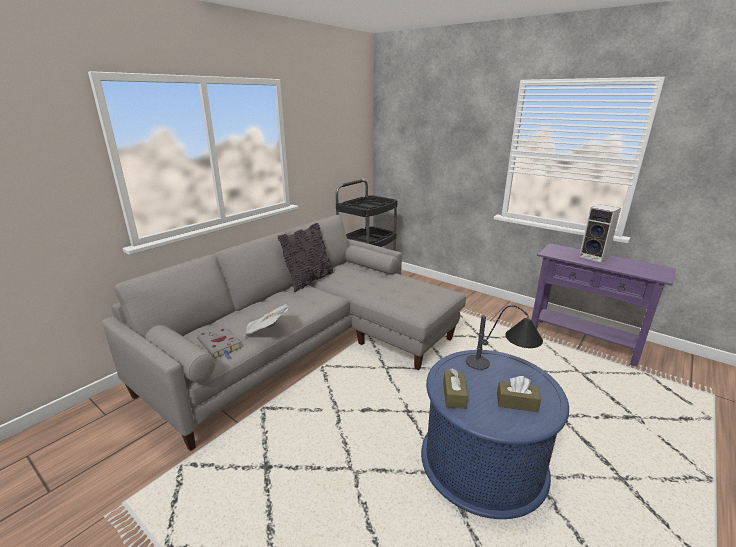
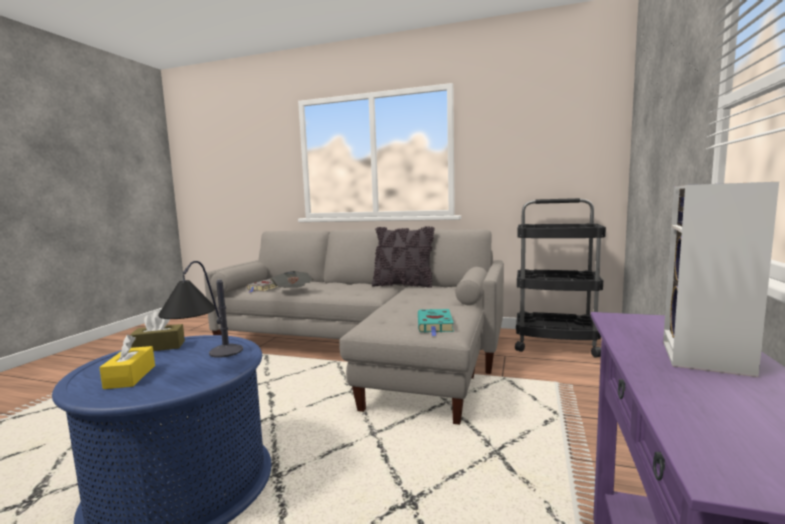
camera: 70 degrees right, 15 degrees down
brown tissue box [497,376,541,412] -> yellow tissue box [99,335,155,389]
none -> turquoise book [418,309,454,336]

